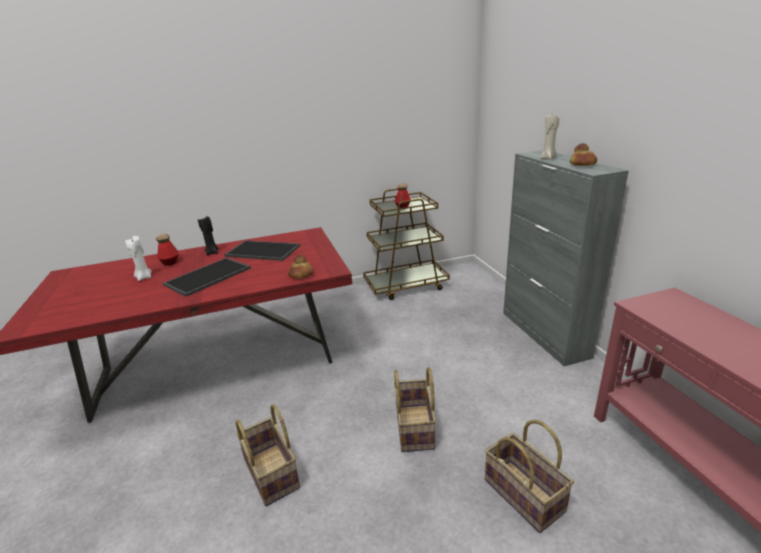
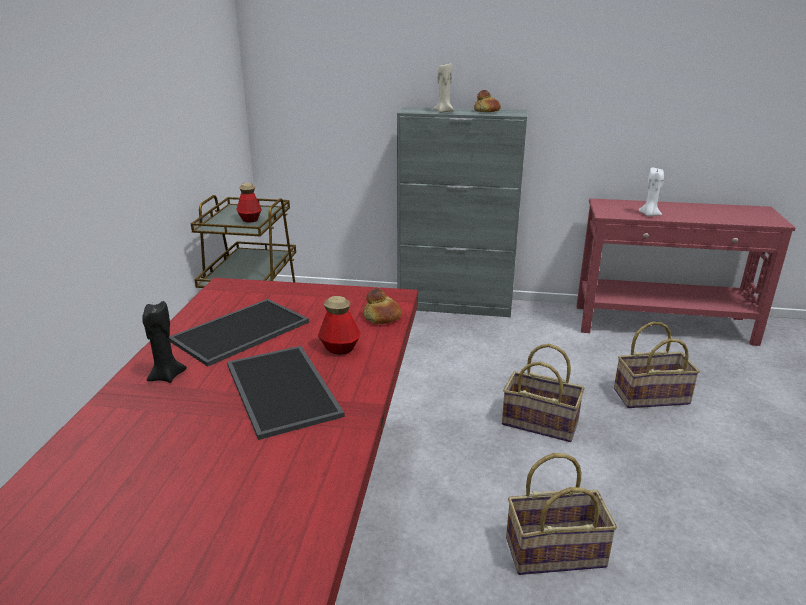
camera: 65 degrees left, 0 degrees up
white candle [125,236,152,281] -> white candle moved to [639,168,664,217]
bottle [156,234,179,266] -> bottle moved to [318,296,361,355]

